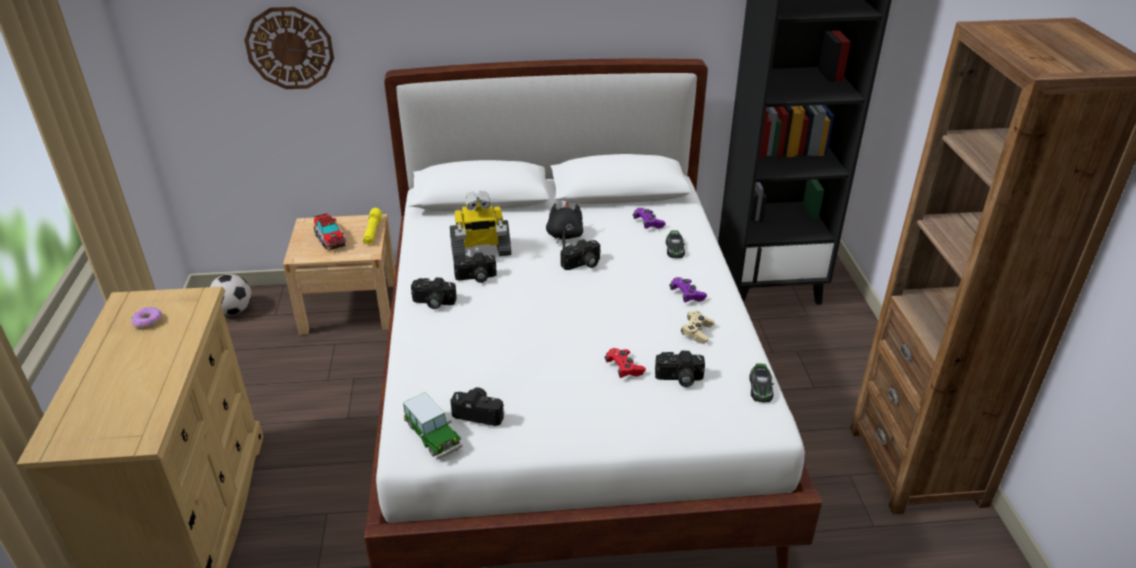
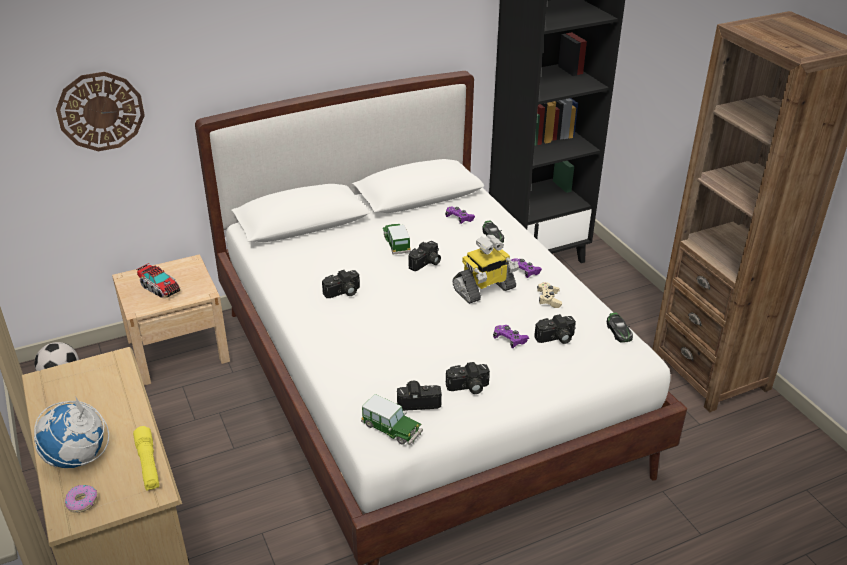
camera: 20 degrees left, 0 degrees up
donut [131,307,163,329] -> donut moved to [65,485,97,513]
yellow flashlight [363,208,382,244] -> yellow flashlight moved to [133,426,159,491]
camera [411,277,457,309] -> camera moved to [446,362,490,394]
toy robot [450,191,512,261] -> toy robot moved to [452,235,519,304]
black plush toy [546,201,583,248] -> toy car [383,224,411,255]
red game controller [605,348,646,378] -> purple game controller [493,325,529,348]
none -> globe [34,396,109,468]

